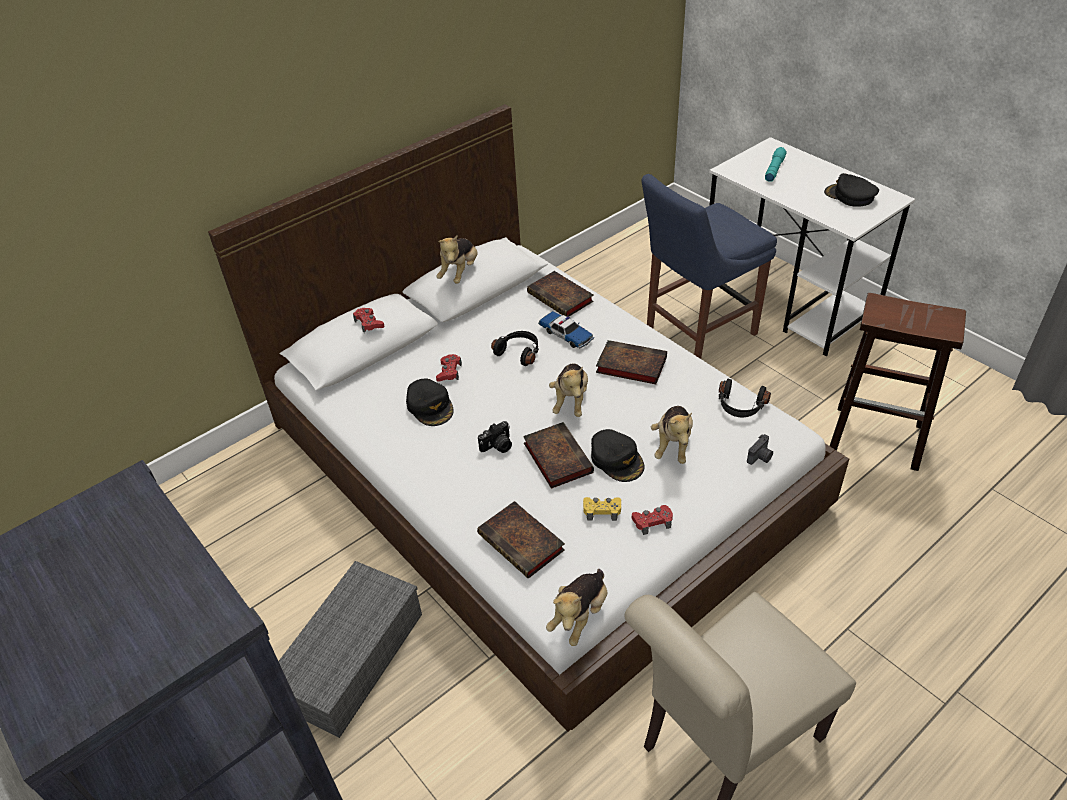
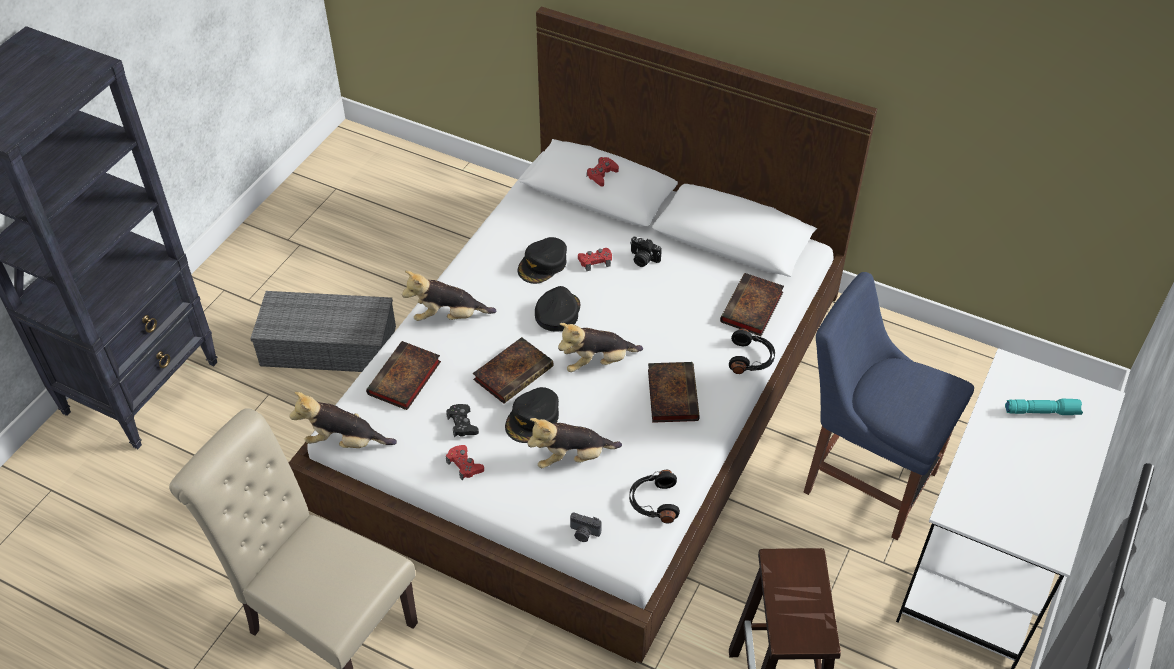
camera: 65 degrees right, 5 degrees up
plush toy [436,235,478,284] -> plush toy moved to [402,271,497,321]
camera [478,421,512,453] -> camera moved to [630,236,662,267]
black headphones [491,331,539,366] -> black headphones moved to [729,328,775,374]
toy car [538,311,594,348] -> none
yellow game controller [583,497,621,521] -> black game controller [446,404,479,438]
black cap [824,173,879,207] -> black cap moved to [535,286,580,332]

